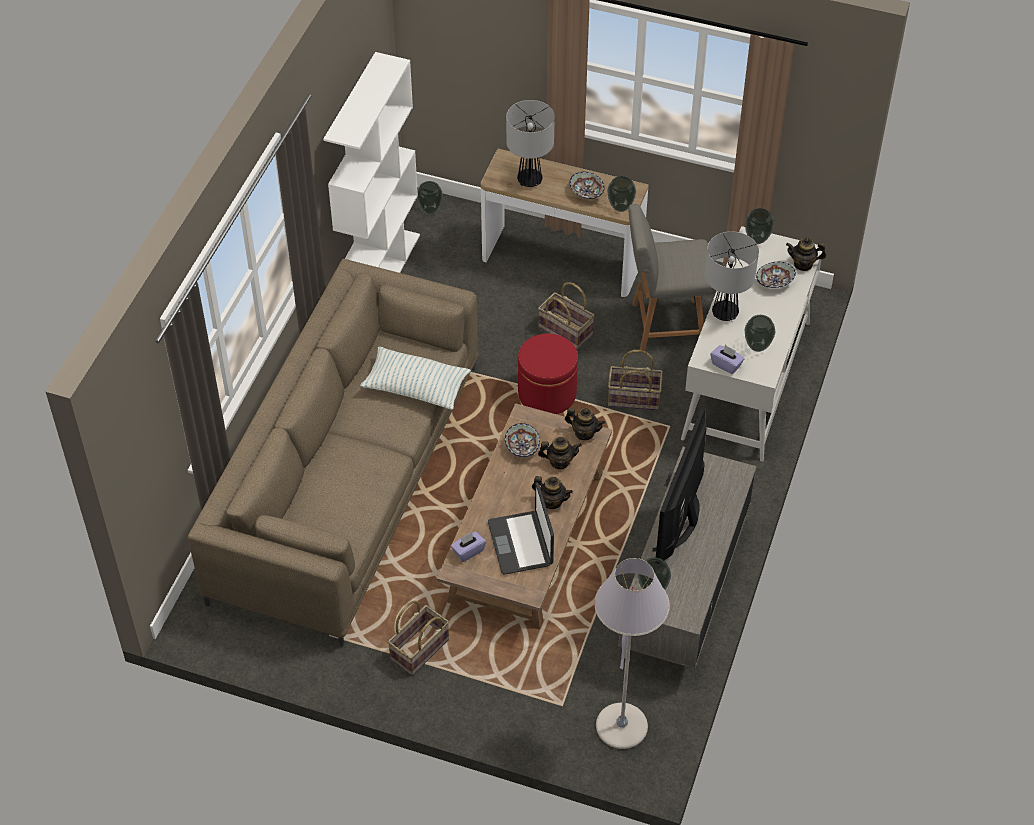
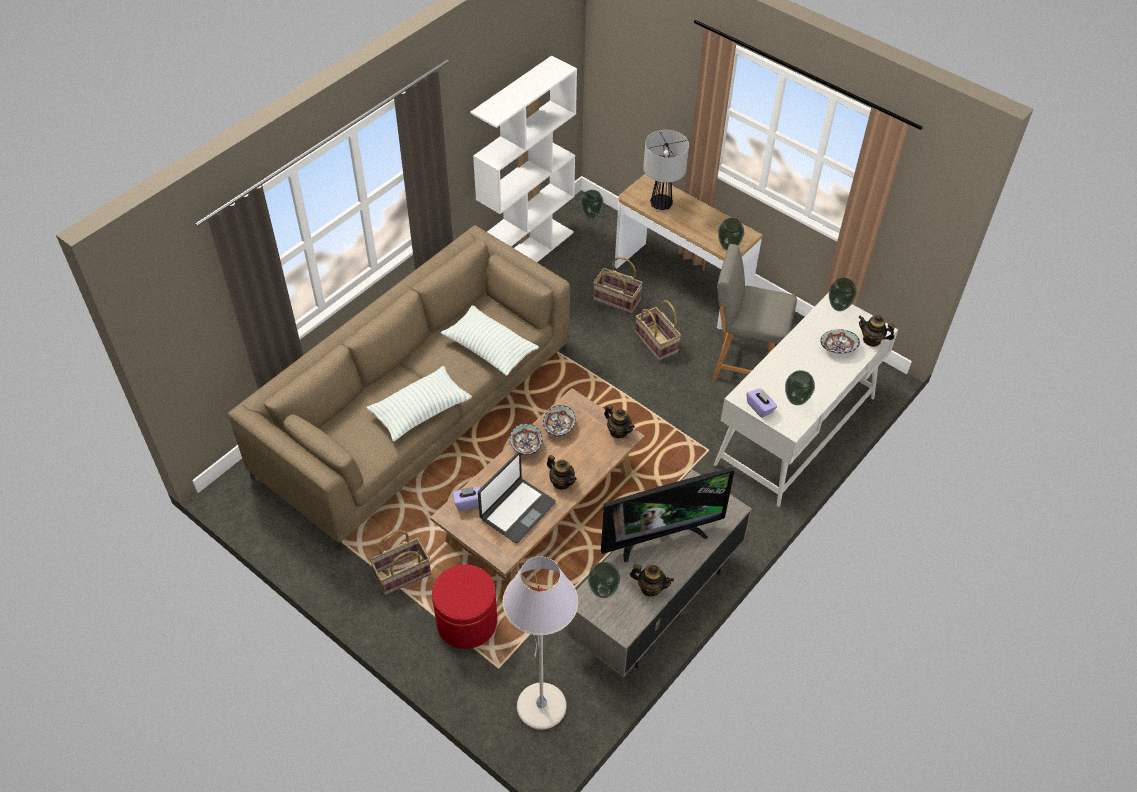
camera: 20 degrees right, 0 degrees up
laptop [488,482,554,574] -> laptop turned 150 degrees counterclockwise [478,452,556,543]
red ottoman [518,334,578,414] -> red ottoman moved to [432,565,497,649]
teapot [538,437,582,469] -> teapot moved to [630,564,674,596]
bowl [570,172,604,199] -> bowl moved to [510,423,542,455]
basket [608,350,663,411] -> basket moved to [593,257,643,314]
television [652,407,707,561] -> television turned 150 degrees counterclockwise [601,467,735,562]
table lamp [705,231,759,321] -> none
none -> pillow [367,366,472,442]

